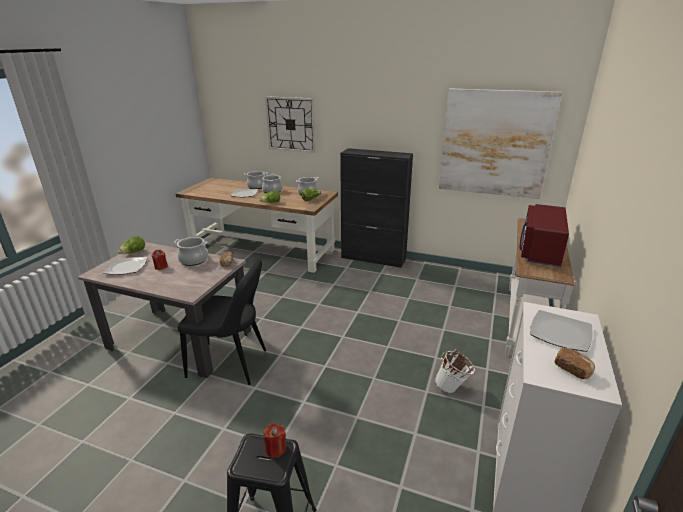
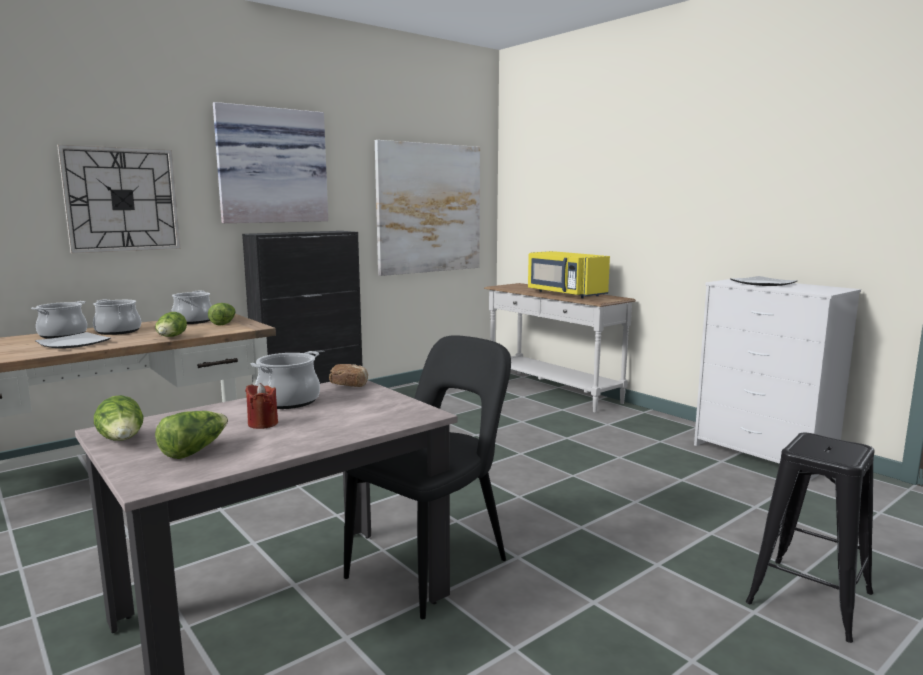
camera: 60 degrees left, 15 degrees down
plate [104,257,147,275] -> lettuce [155,411,228,459]
red candle [264,423,286,458] -> none
white bucket [434,349,475,394] -> none
red microwave [520,204,569,267] -> yellow microwave [528,251,610,298]
bread [554,348,595,379] -> none
none -> picture [213,102,328,223]

